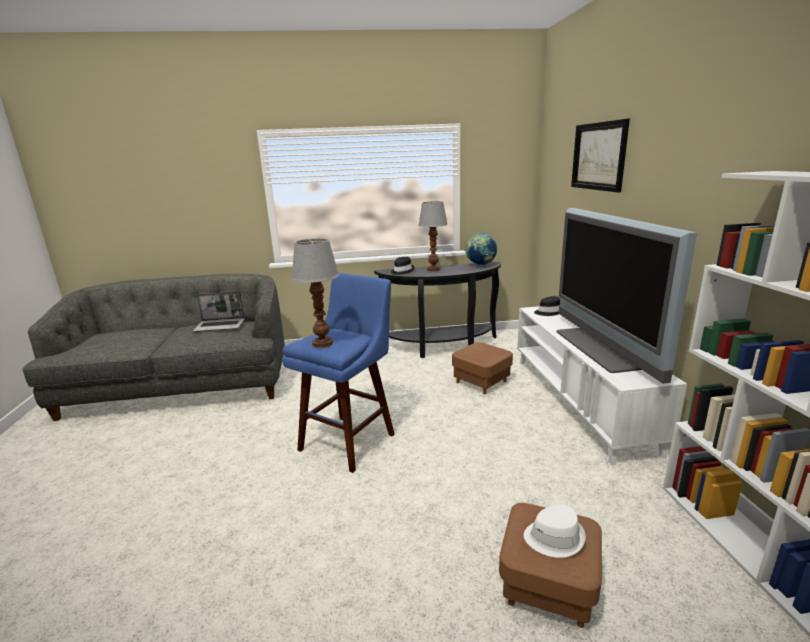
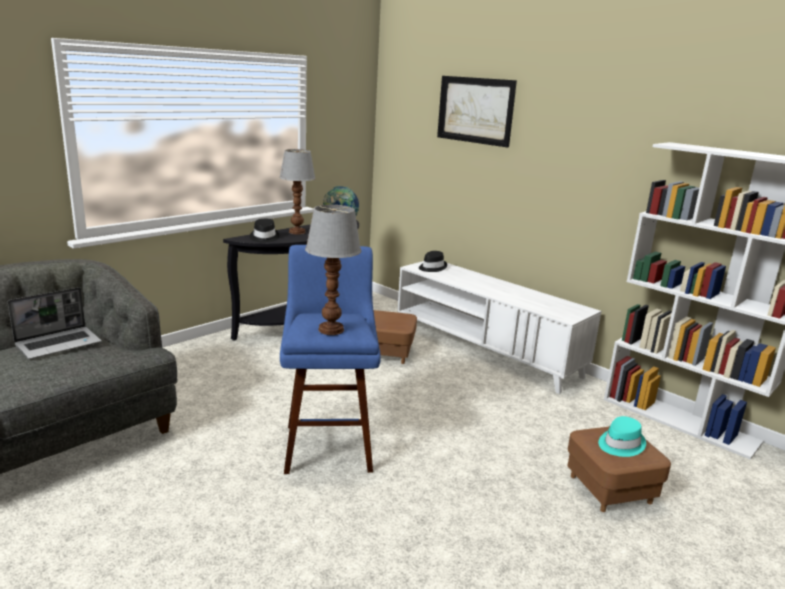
camera: 40 degrees left, 0 degrees up
white hat [524,505,586,558] -> turquoise hat [598,416,646,457]
television [557,208,697,384] -> none

